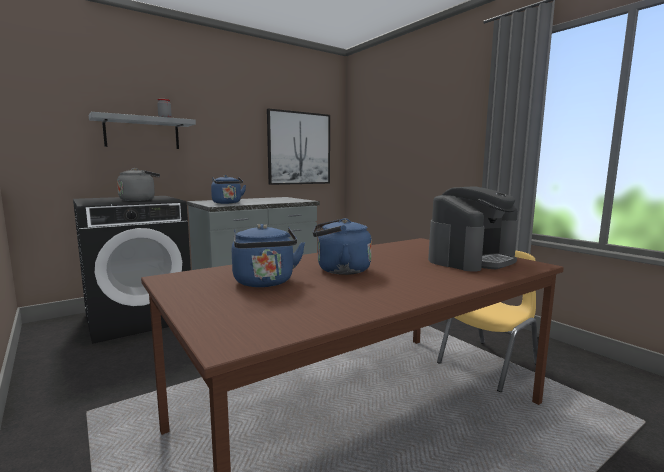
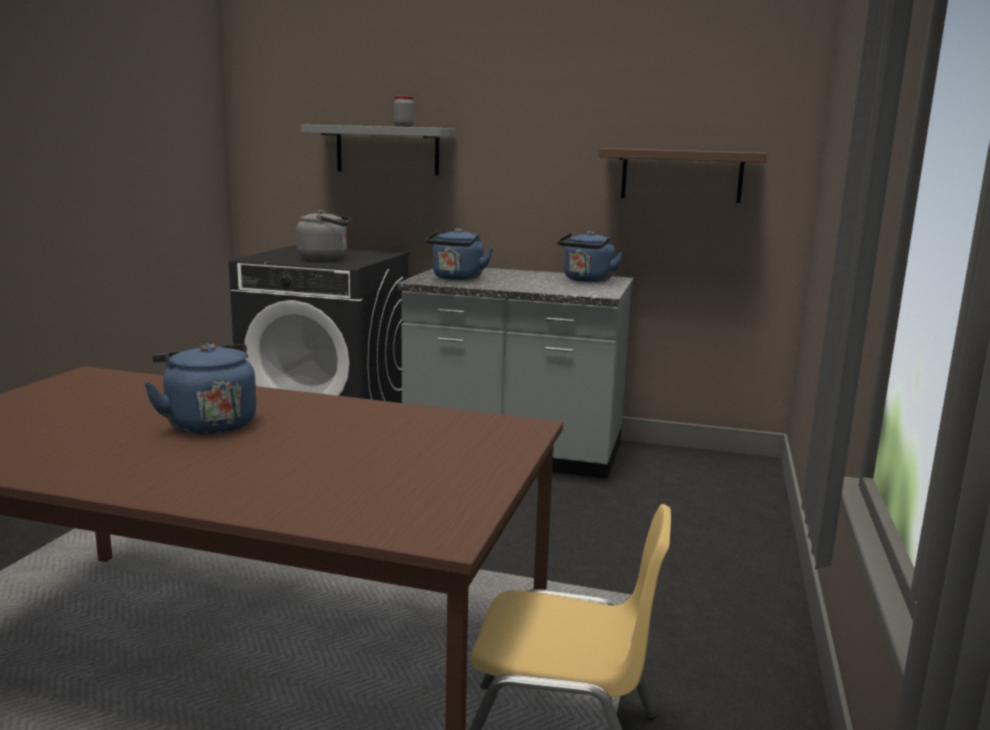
camera: 50 degrees right, 5 degrees up
blue kettle [232,224,305,287] -> blue kettle moved to [558,231,624,282]
picture [267,108,330,185] -> brown shelf [599,148,768,203]
coffee machine [428,186,518,272] -> none

